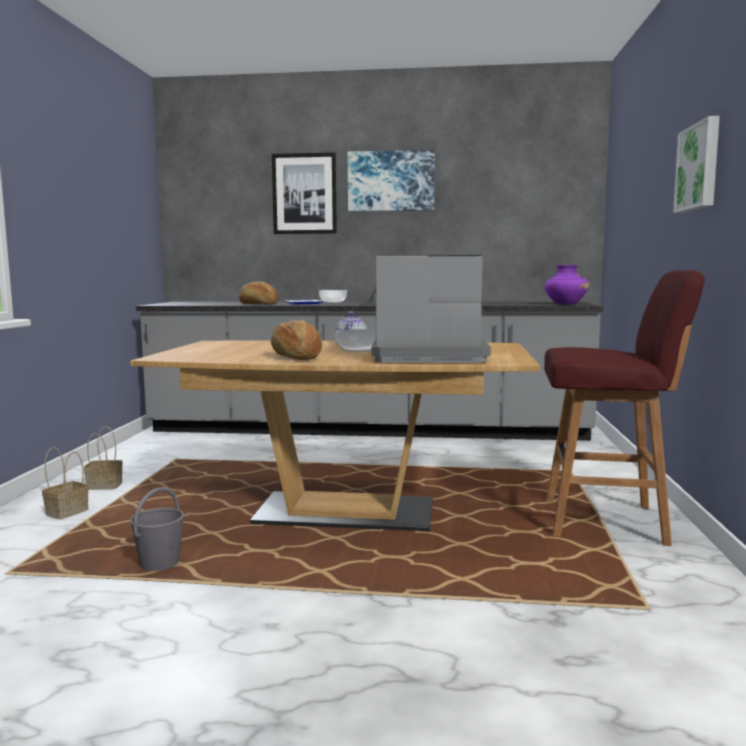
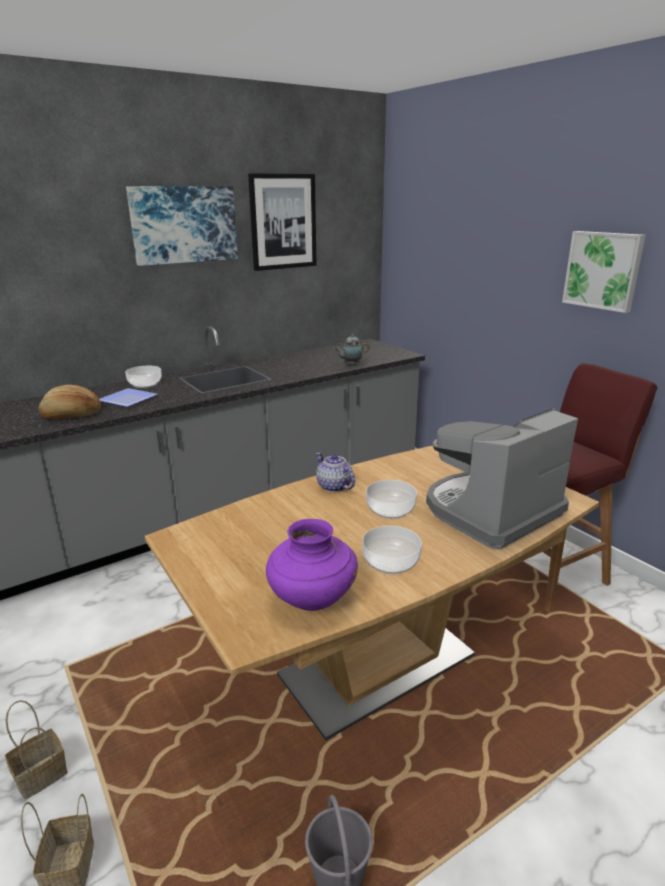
camera: 40 degrees left, 15 degrees up
bread [271,320,322,360] -> bowl [362,526,422,575]
picture [272,152,337,234] -> picture moved to [248,173,317,271]
purple vase [544,265,589,304] -> purple vase moved to [266,519,358,611]
none -> teapot [334,334,369,366]

